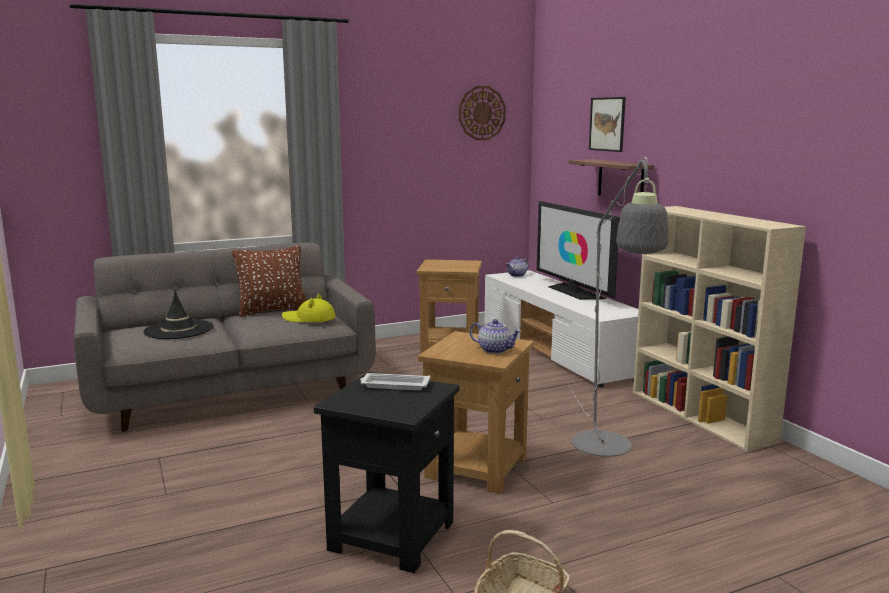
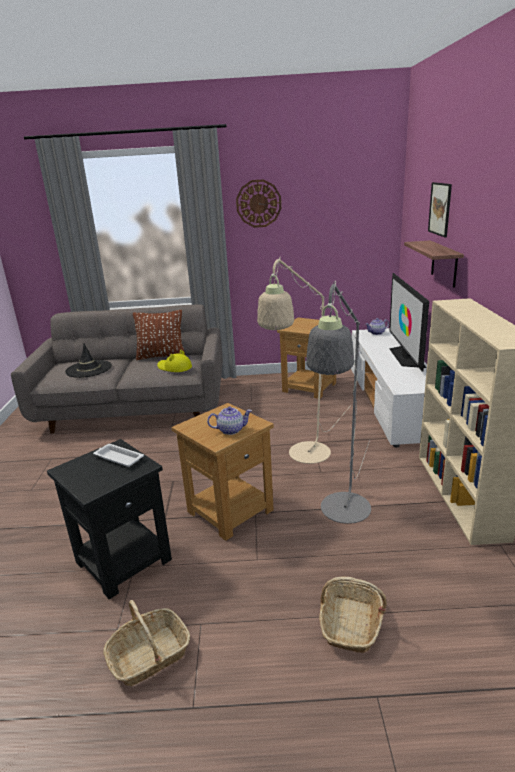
camera: 25 degrees right, 10 degrees up
wall clock [459,86,506,140] -> wall clock moved to [236,179,281,228]
teapot [469,319,521,354] -> teapot turned 60 degrees counterclockwise [207,406,252,435]
none -> beige floor lamp [257,257,351,464]
none -> basket [319,576,387,653]

